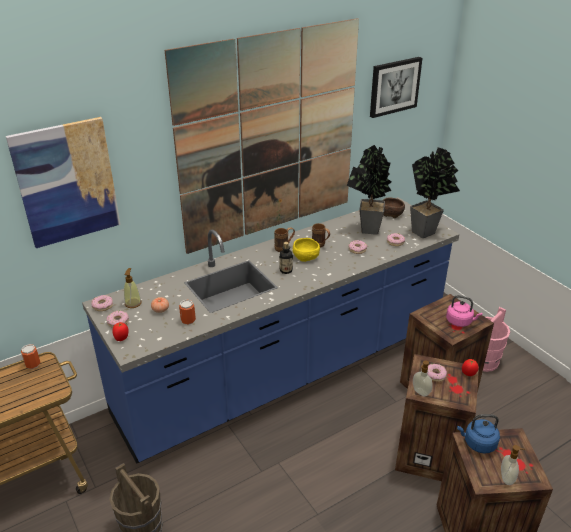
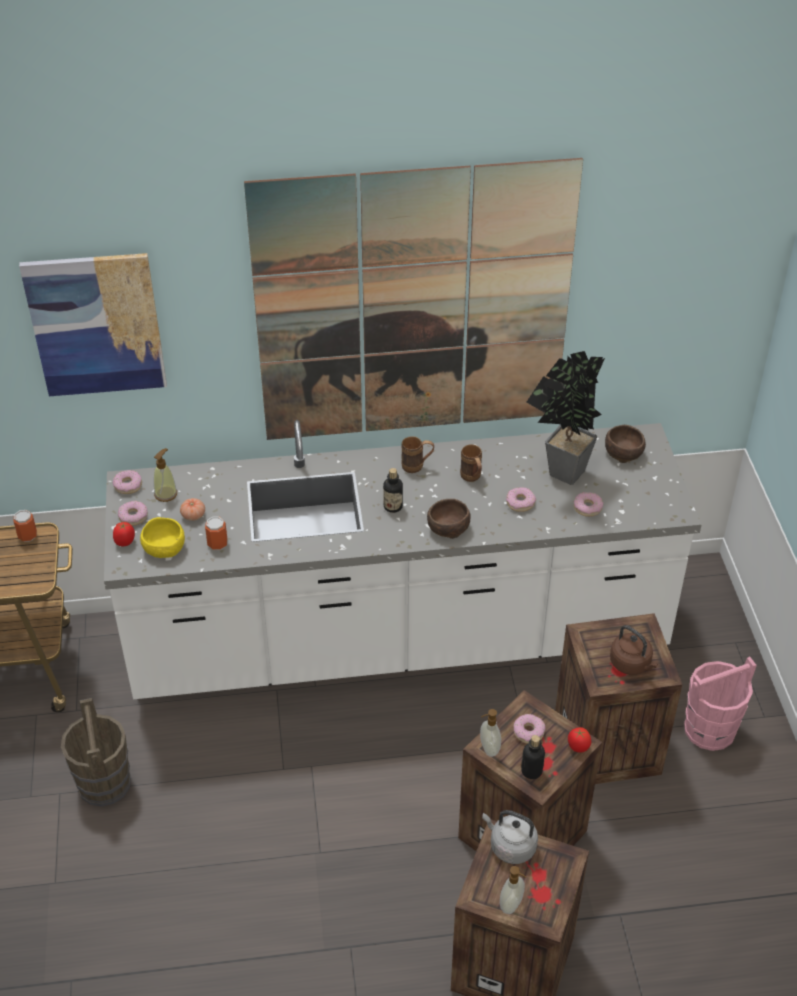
camera: 25 degrees right, 10 degrees up
blue counter [82,197,459,464] -> white counter [104,420,702,699]
yellow bowl [293,238,320,262] -> yellow bowl moved to [140,517,185,558]
picture [370,57,422,118] -> none
potted plant [410,147,460,238] -> none
pink kettle [446,295,482,327] -> brown kettle [610,625,658,675]
blue kettle [457,414,500,453] -> grey kettle [482,810,538,864]
none -> brown bowl [427,499,471,539]
none -> bottle [521,735,545,779]

